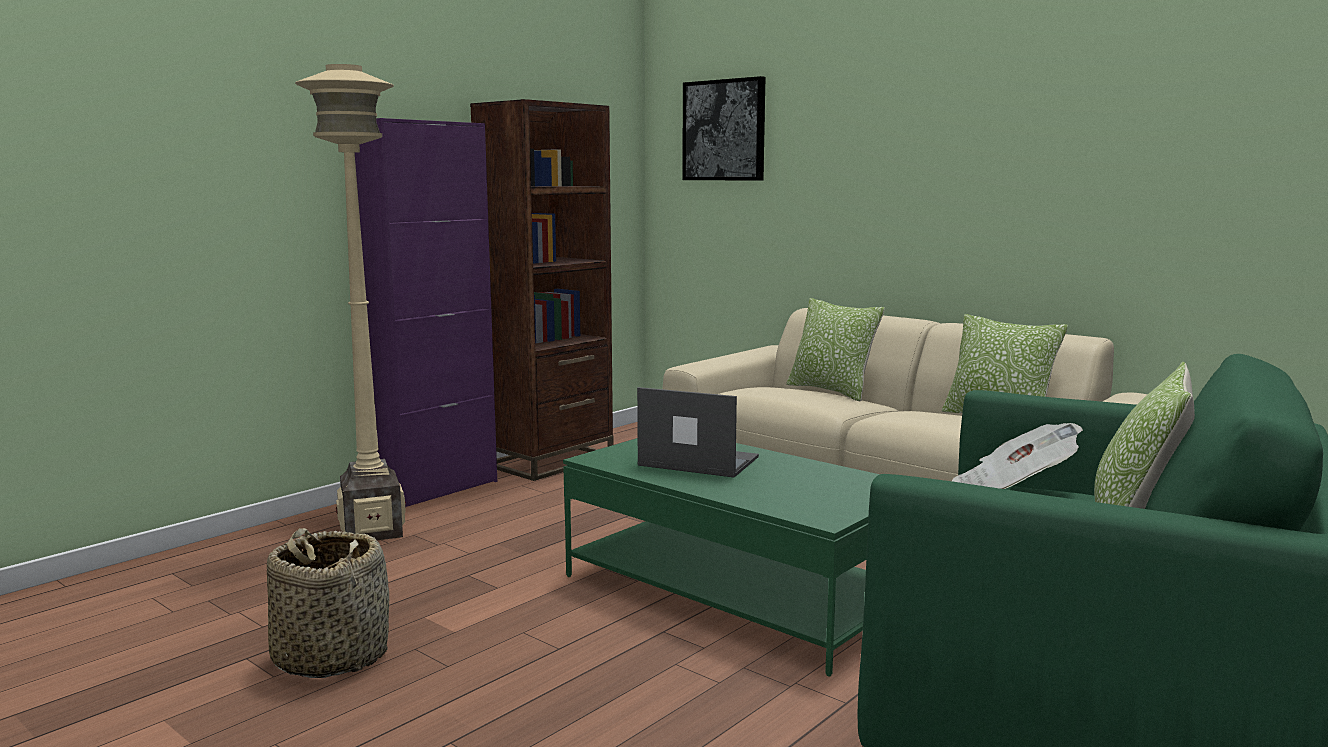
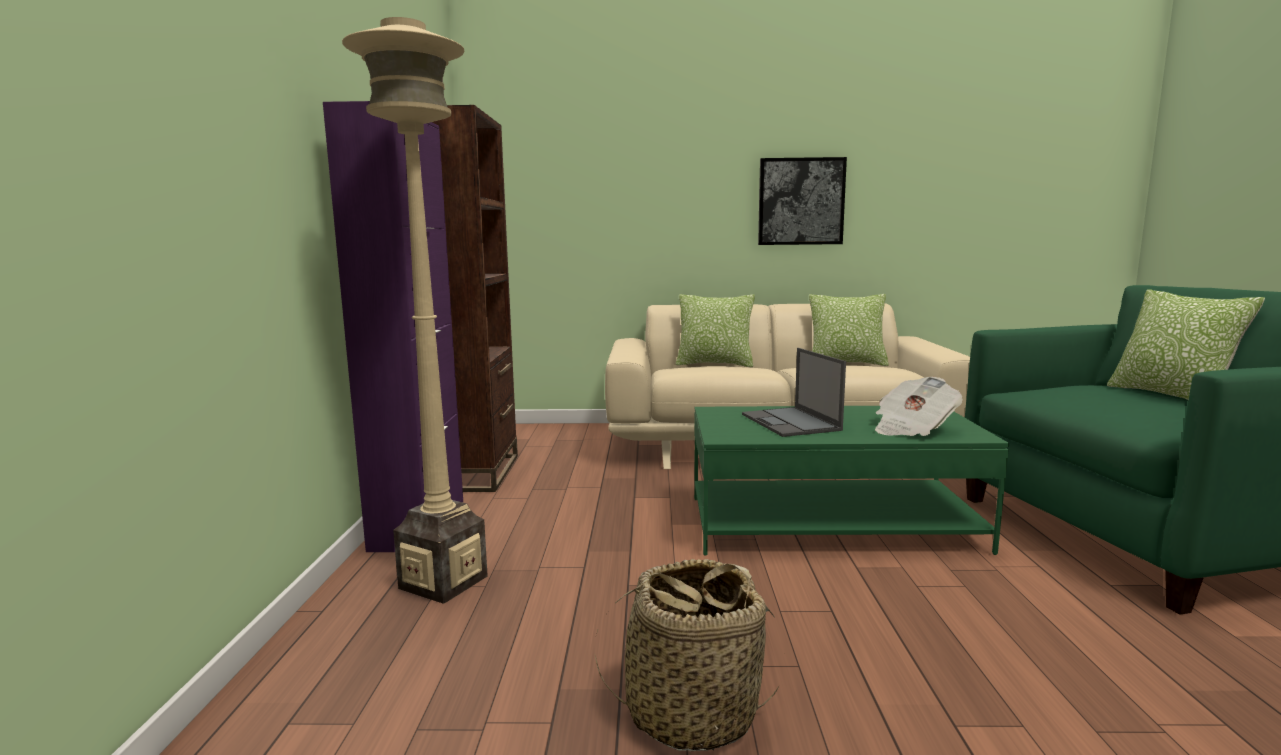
camera: 40 degrees left, 0 degrees up
laptop [637,387,759,477] -> laptop turned 90 degrees counterclockwise [742,348,846,437]
picture [682,76,765,180] -> picture moved to [758,157,847,245]
newspaper [952,423,1083,489] -> newspaper moved to [875,377,962,436]

